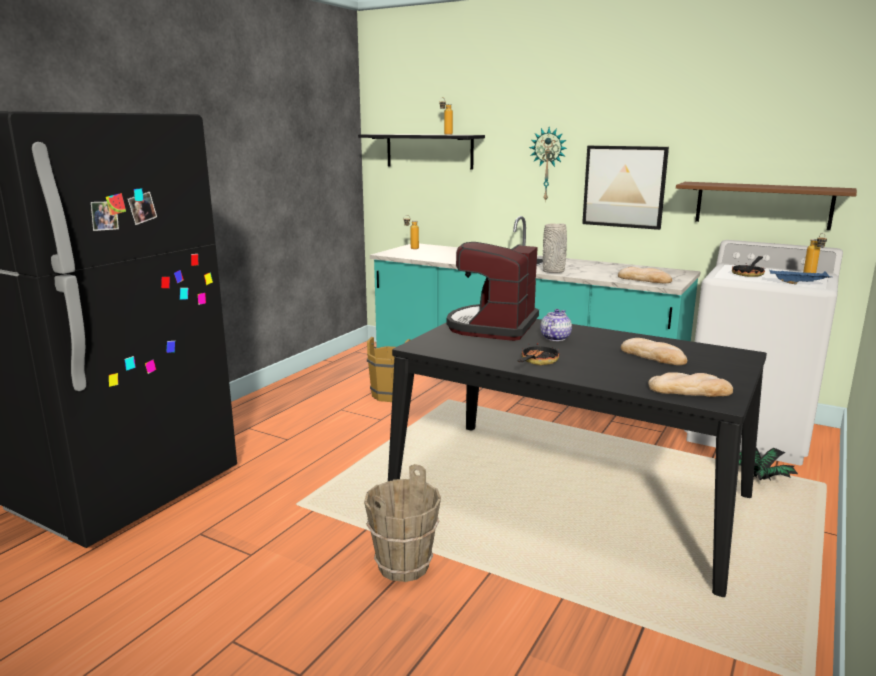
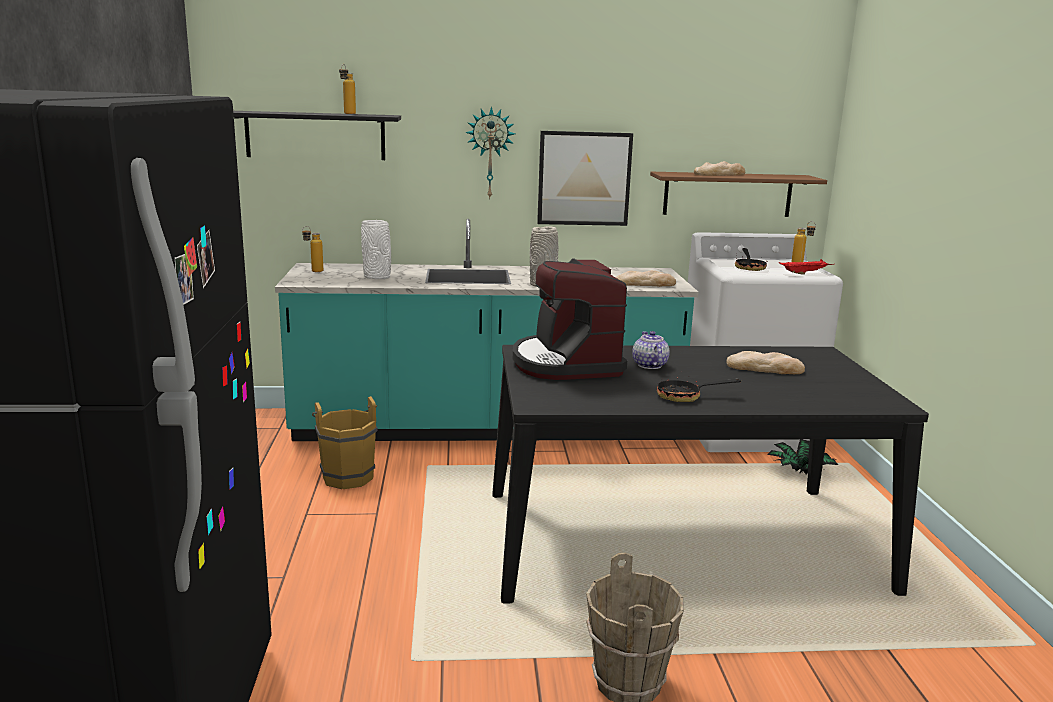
camera: 35 degrees left, 0 degrees up
frying pan [518,343,560,365] -> frying pan turned 90 degrees counterclockwise [657,376,741,402]
bread [648,372,733,397] -> bread moved to [694,161,745,176]
blue tray [769,270,831,284] -> red tray [779,259,834,274]
none -> white vase [361,220,391,279]

